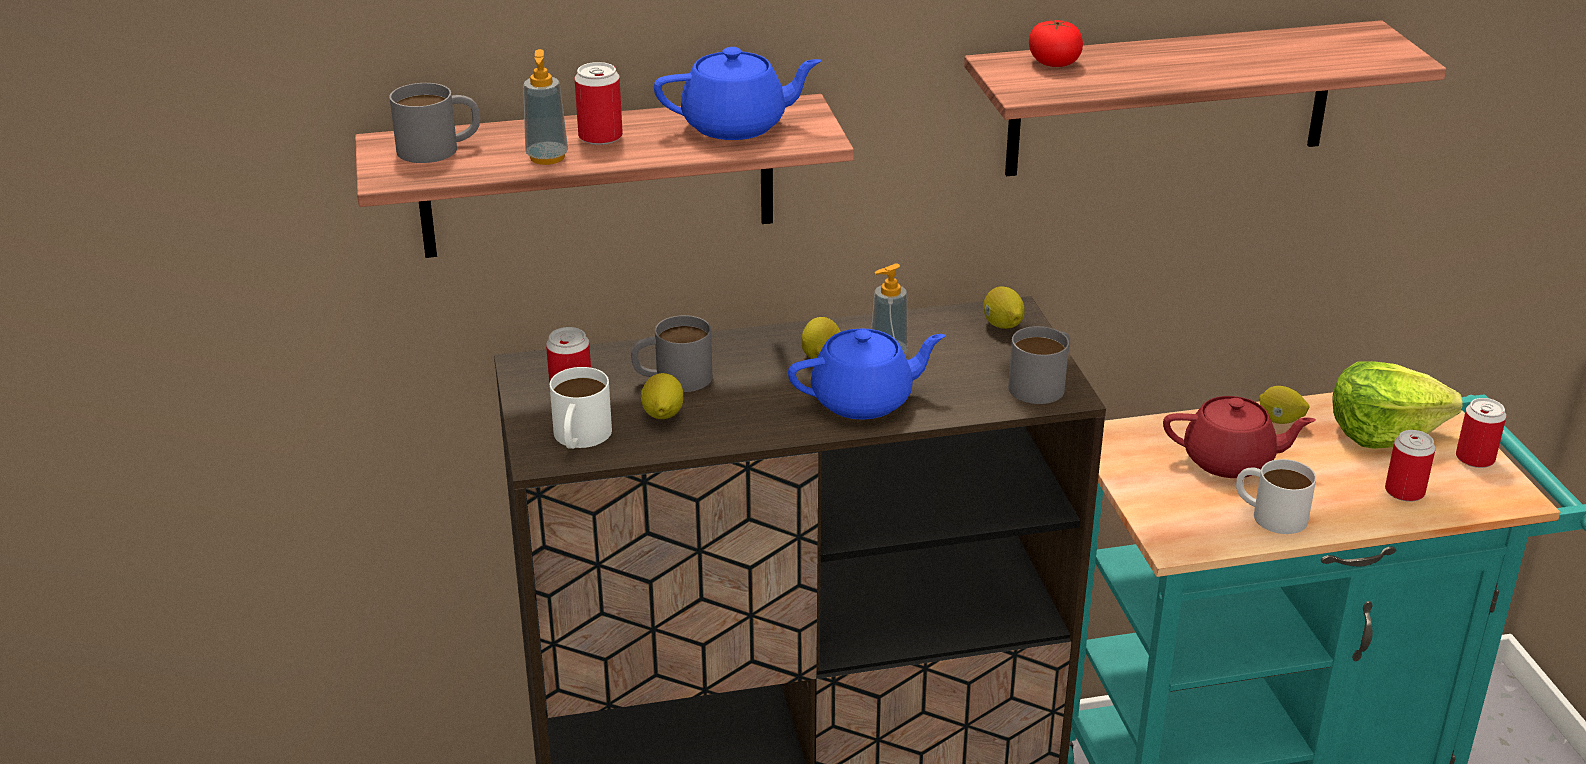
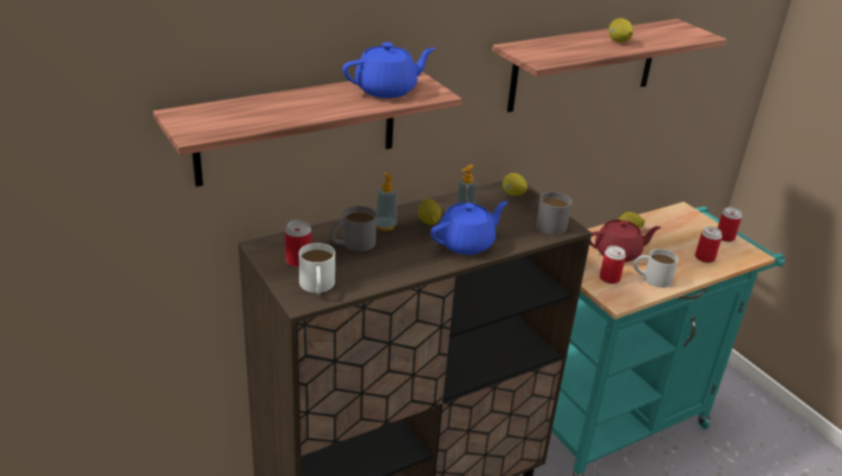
camera: 20 degrees left, 0 degrees up
grey mug [390,83,480,163] -> none
soap dispenser [523,49,568,165] -> soap dispenser moved to [376,172,397,231]
can [575,62,623,145] -> can moved to [600,246,626,284]
lemon [641,373,683,419] -> lemon moved to [609,18,633,42]
tomato [1029,20,1083,67] -> none
lettuce [1333,361,1463,449] -> none

